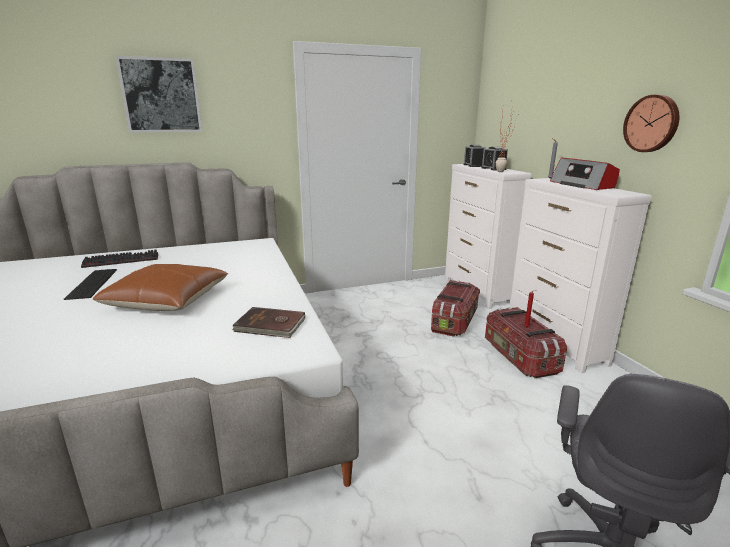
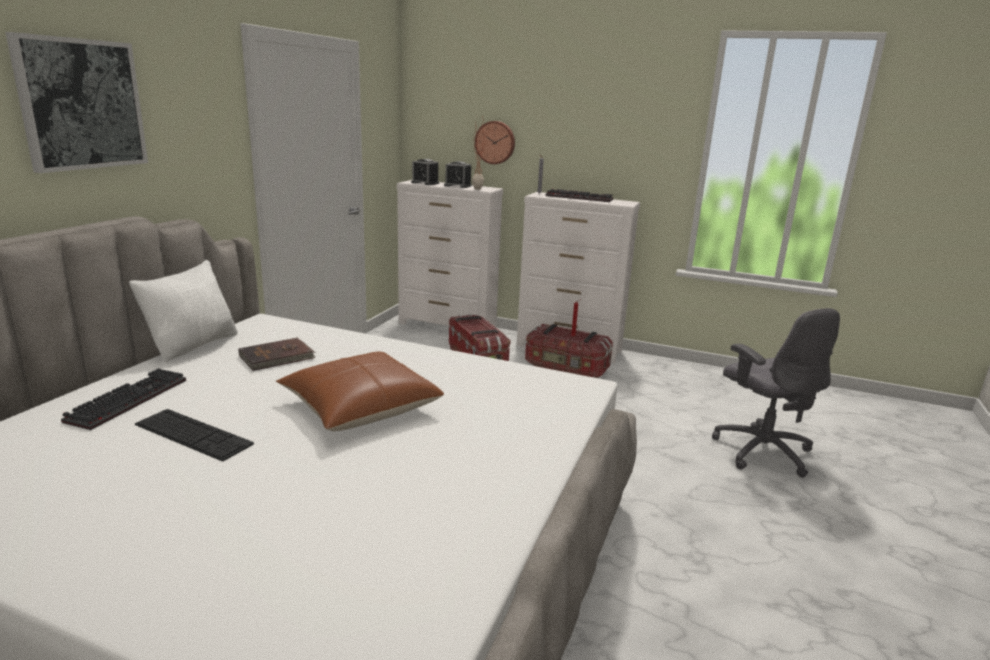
camera: 50 degrees left, 0 degrees up
brown book [232,307,306,338] -> brown book moved to [239,338,316,371]
radio [550,157,620,190] -> keyboard [546,189,613,202]
wall clock [623,95,679,152] -> wall clock moved to [475,121,515,164]
none -> white pillow [129,260,238,362]

